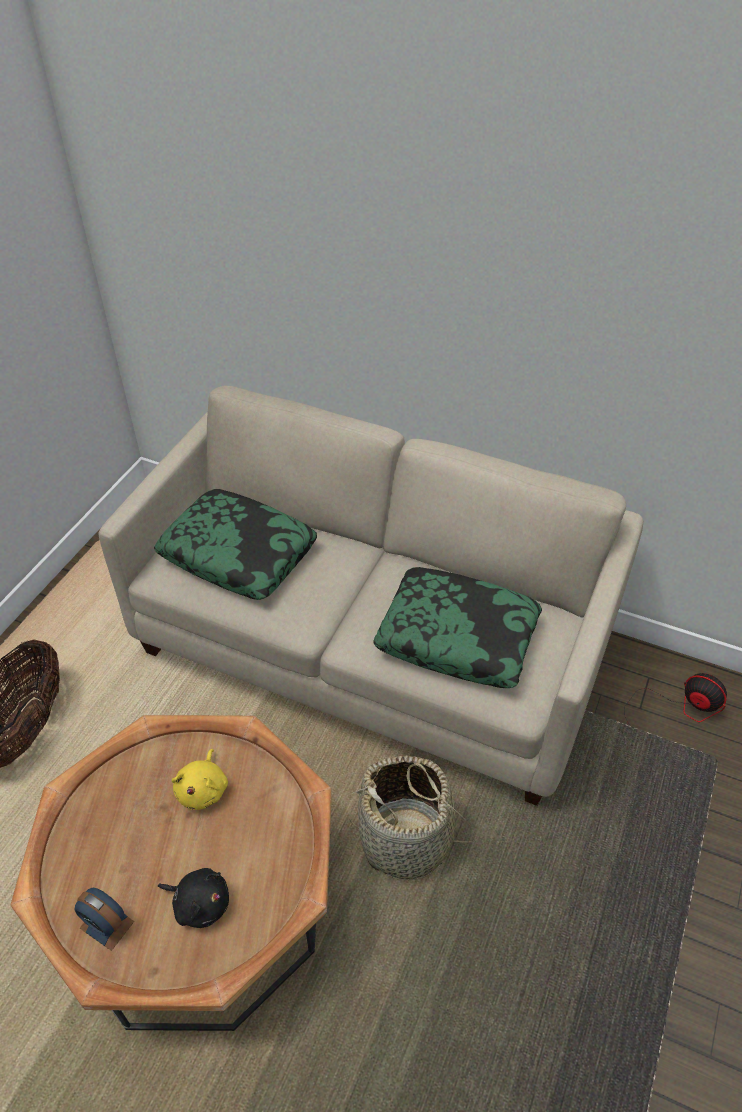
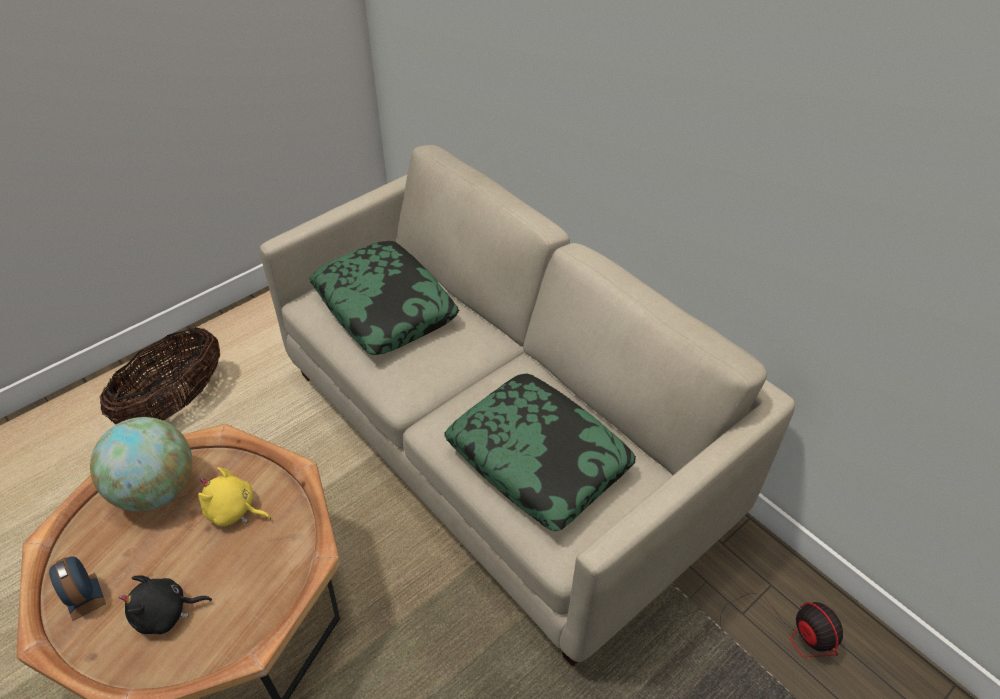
camera: 25 degrees right, 0 degrees up
black plush toy [158,868,229,928] -> black plush toy turned 120 degrees clockwise [119,575,212,634]
yellow plush toy [172,749,228,810] -> yellow plush toy turned 75 degrees clockwise [198,467,271,527]
basket [348,755,477,880] -> none
none -> globe [90,417,192,511]

